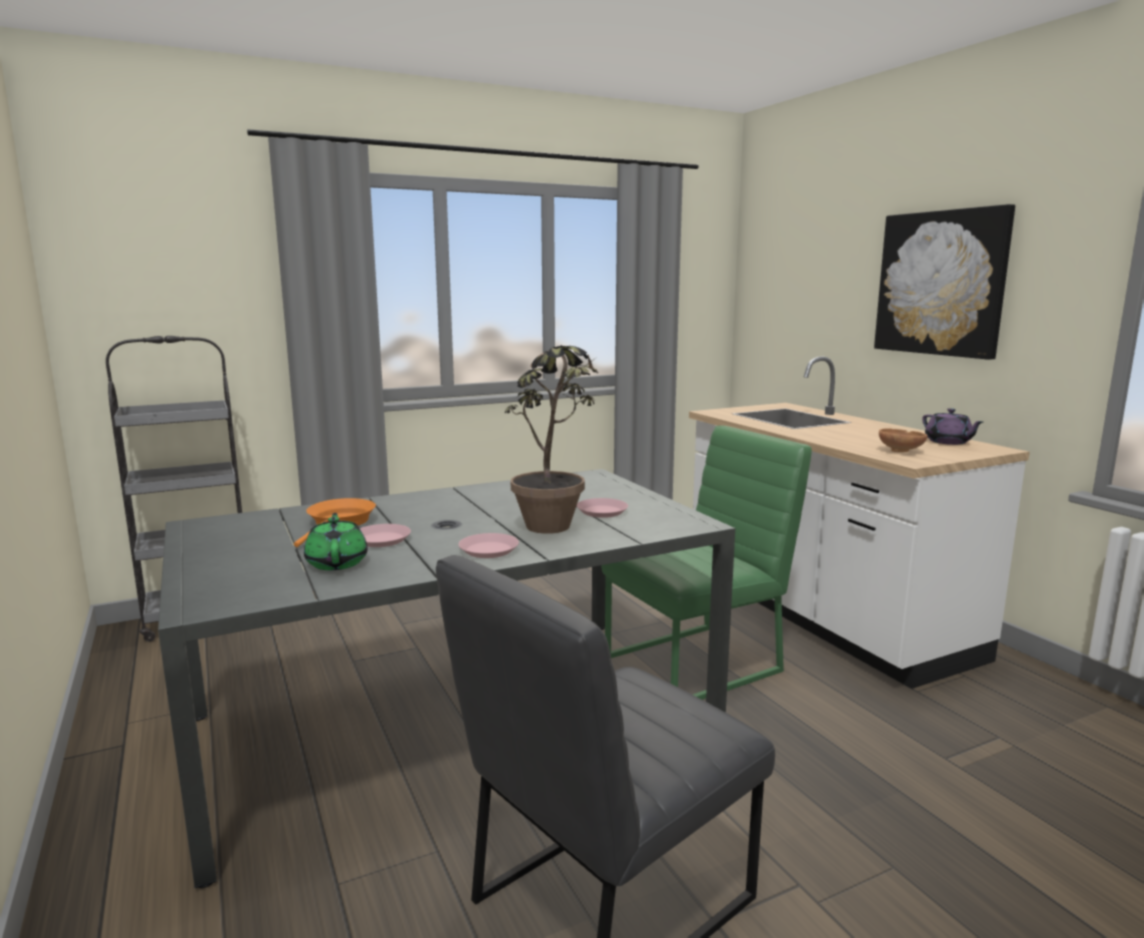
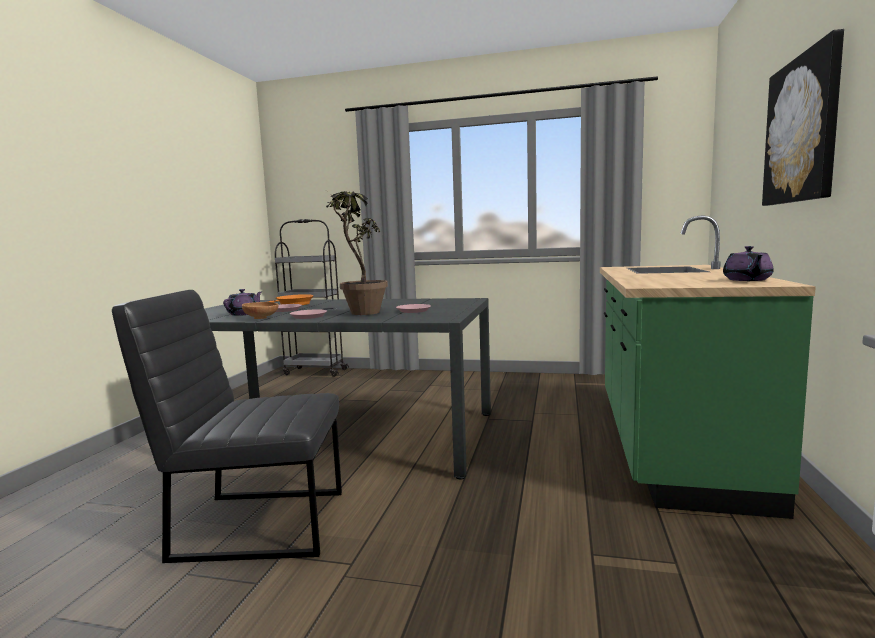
camera: 40 degrees right, 5 degrees down
green teapot [304,513,368,570] -> purple teapot [223,289,262,316]
green chair [601,426,812,700] -> none
white counter [689,356,1030,689] -> green counter [600,215,816,519]
brown bowl [879,428,927,452] -> brown bowl moved to [242,302,278,319]

